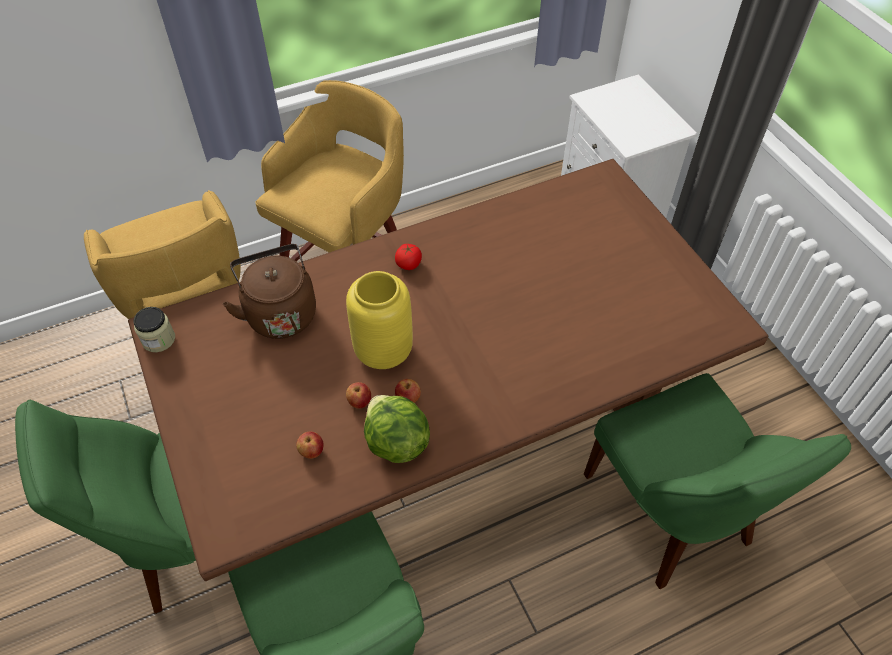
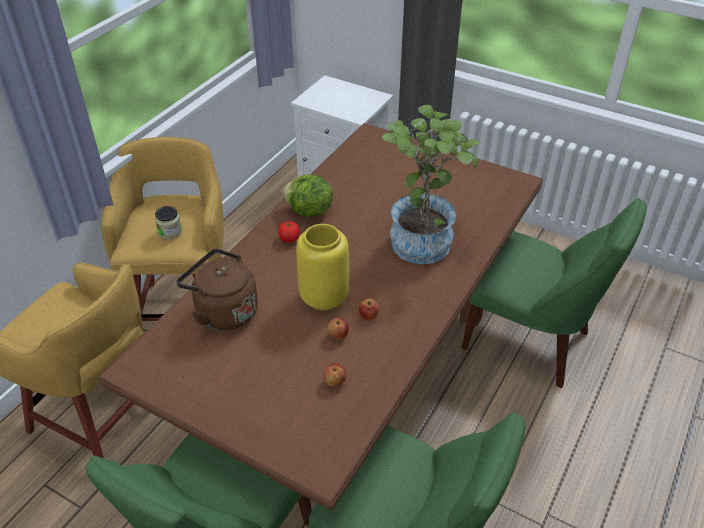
camera: 35 degrees left, 10 degrees down
jar [133,307,175,352] -> jar moved to [155,206,182,240]
lettuce [364,395,430,463] -> lettuce moved to [282,174,333,217]
none -> potted plant [382,105,481,264]

